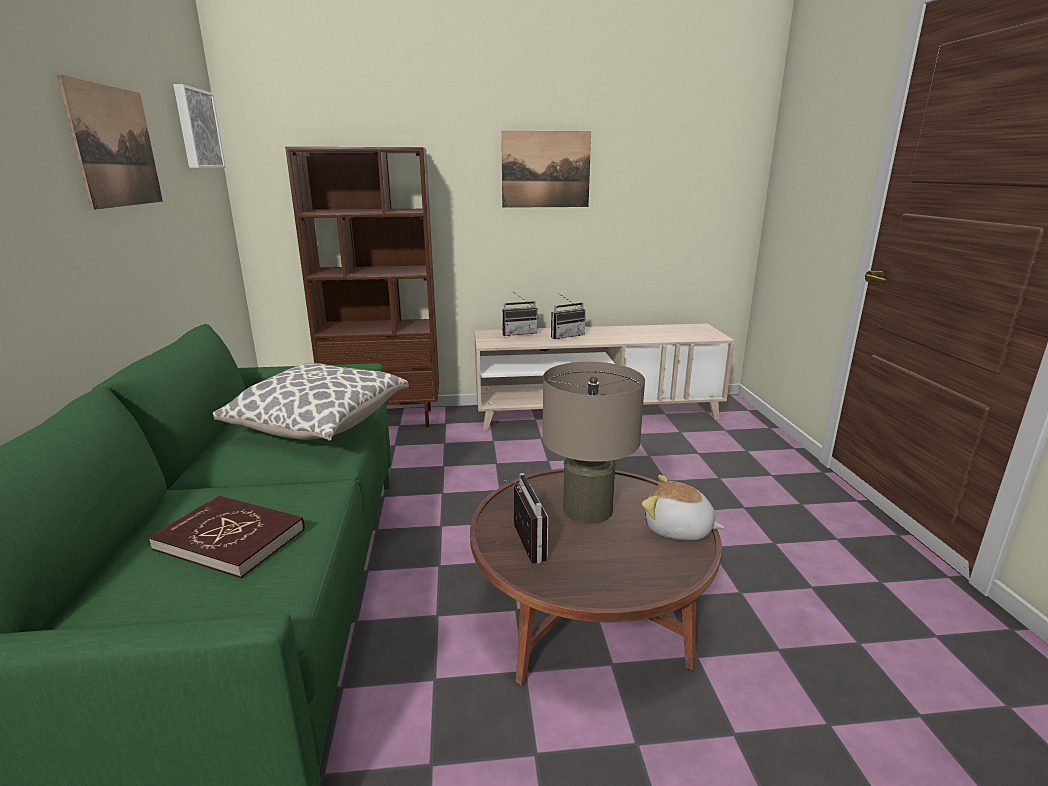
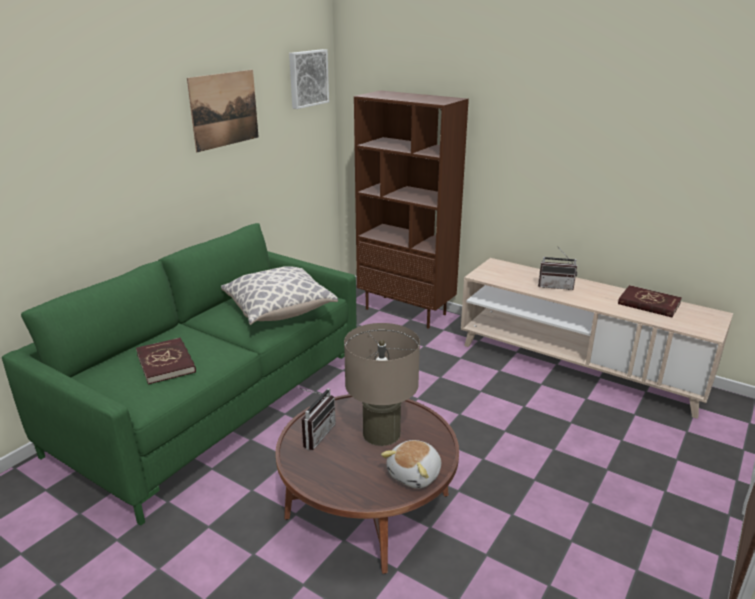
camera: 40 degrees right, 5 degrees up
picture [501,131,591,208] -> none
radio [502,291,539,336] -> none
plush toy [642,475,724,541] -> plush toy turned 120 degrees counterclockwise [381,440,441,489]
none -> red book [618,285,682,317]

